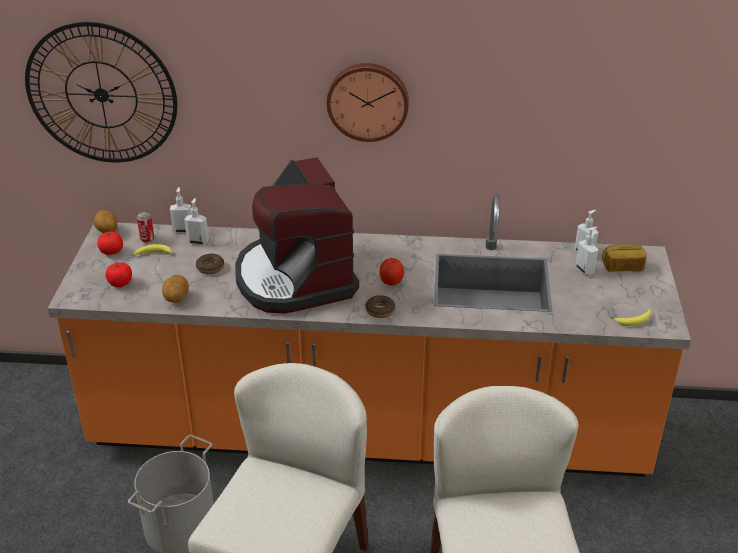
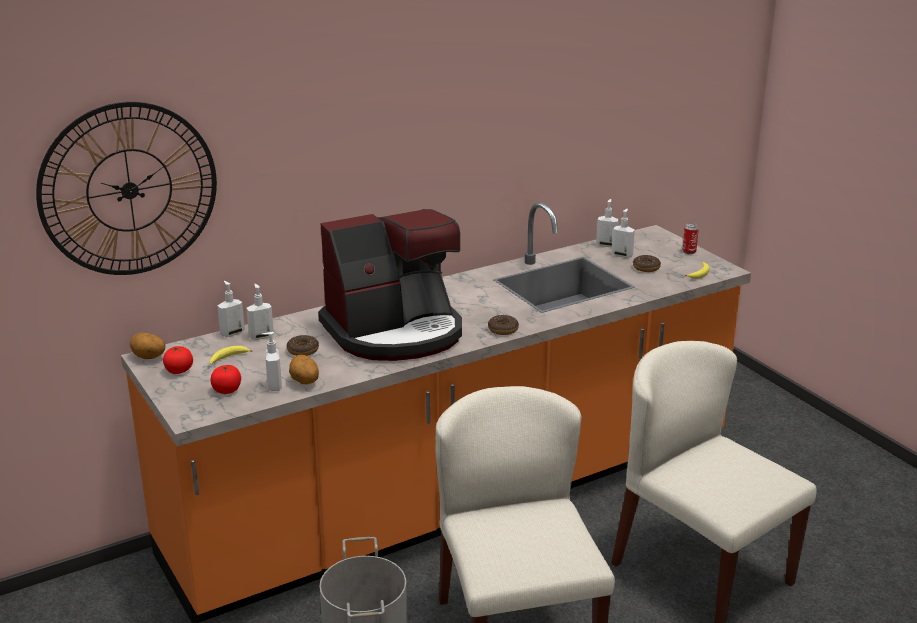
camera: 35 degrees left, 10 degrees down
can [137,212,154,243] -> can moved to [682,223,699,254]
coffee machine [235,157,359,313] -> coffee machine turned 60 degrees counterclockwise [318,209,462,361]
wall clock [327,63,409,142] -> none
apple [379,258,404,286] -> none
bread [602,244,647,272] -> none
none -> soap dispenser [262,332,282,391]
none -> donut [633,255,661,272]

